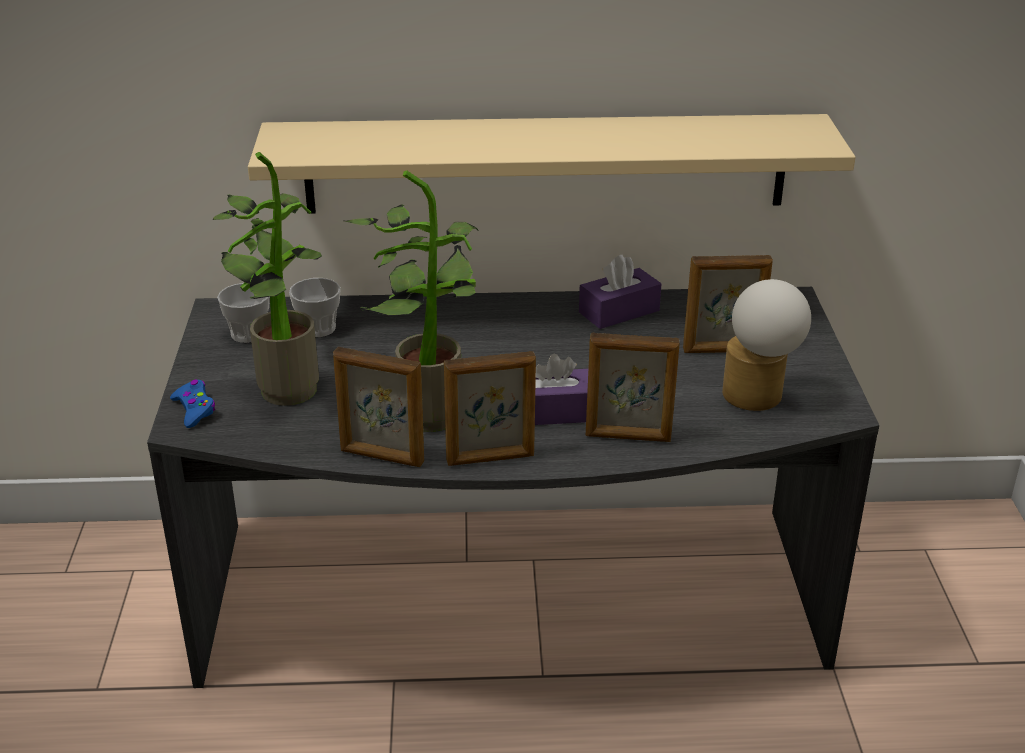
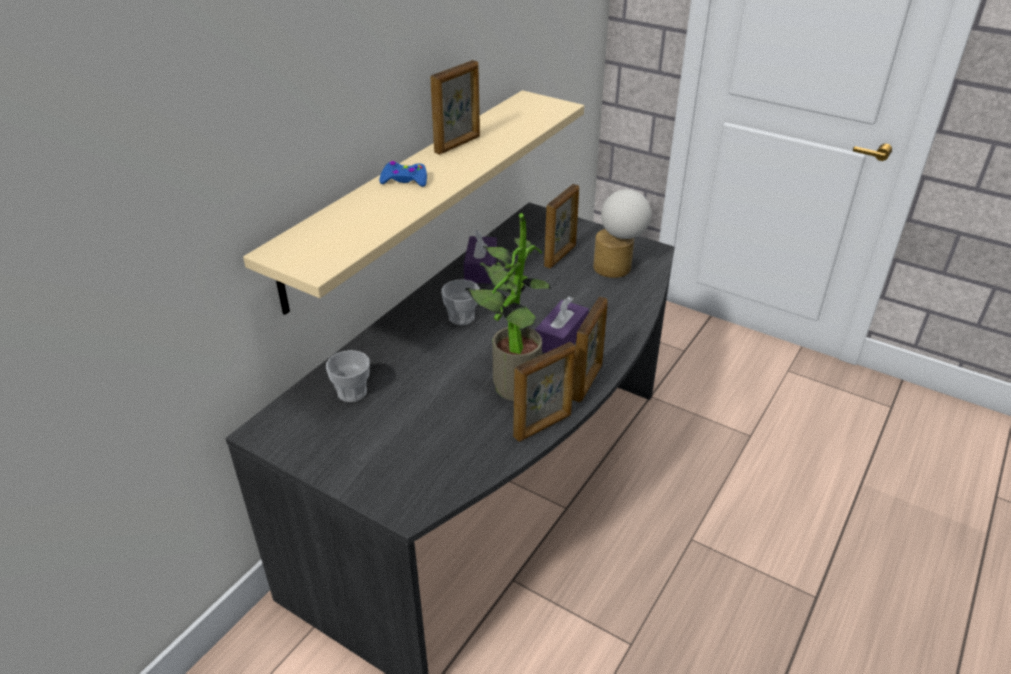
camera: 55 degrees left, 5 degrees up
blue game controller [170,380,215,428] -> blue game controller moved to [379,161,427,187]
potted plant [213,152,322,406] -> none
cup [217,283,270,343] -> cup moved to [441,279,480,325]
picture frame [586,333,680,442] -> picture frame moved to [430,60,480,155]

